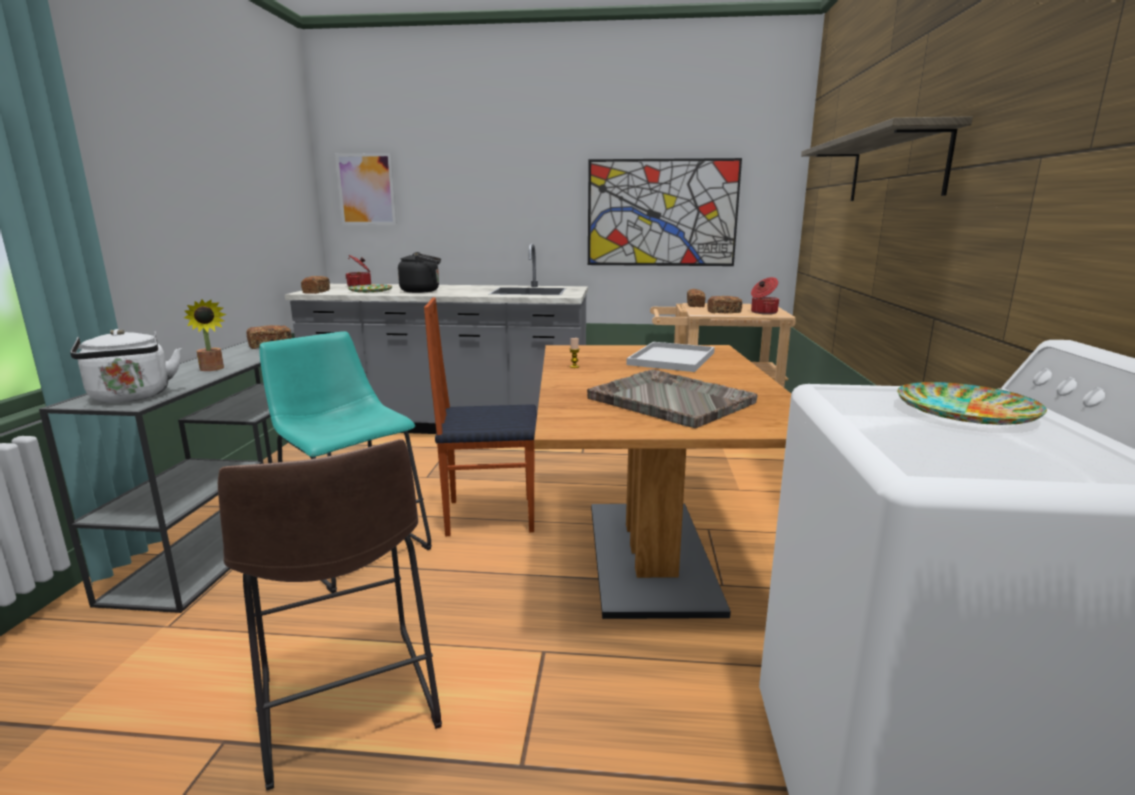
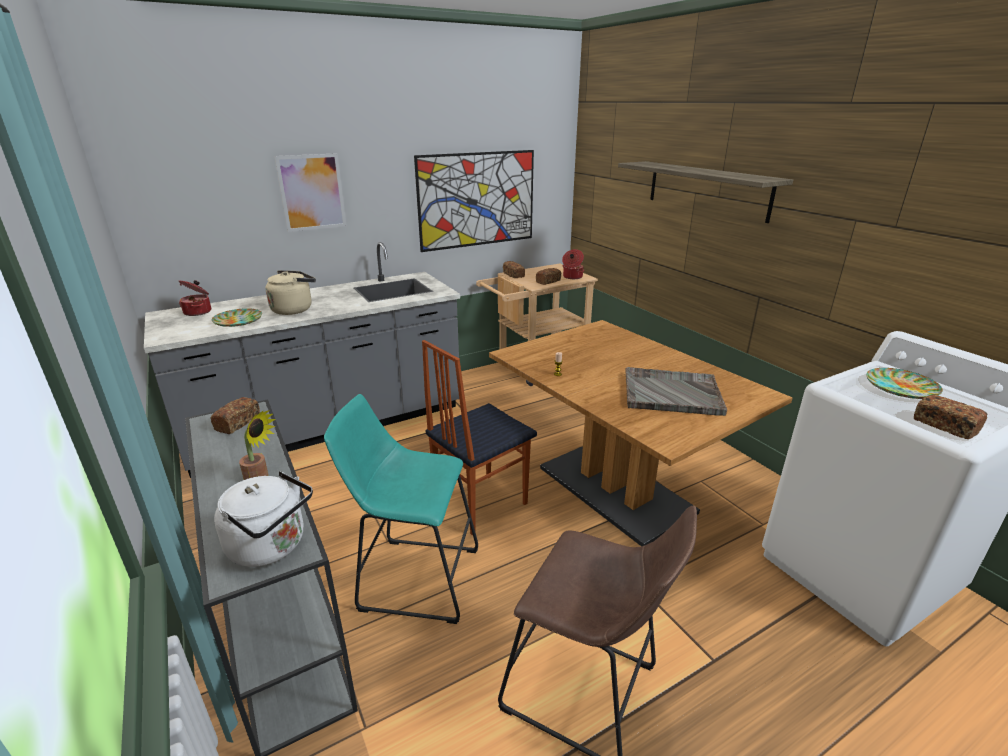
camera: 35 degrees left, 10 degrees up
bread [301,276,330,294] -> bread moved to [914,395,987,439]
picture [335,153,397,225] -> picture moved to [274,153,347,232]
black kettle [398,252,441,293] -> beige kettle [266,270,316,315]
white tray [626,342,715,372] -> none

